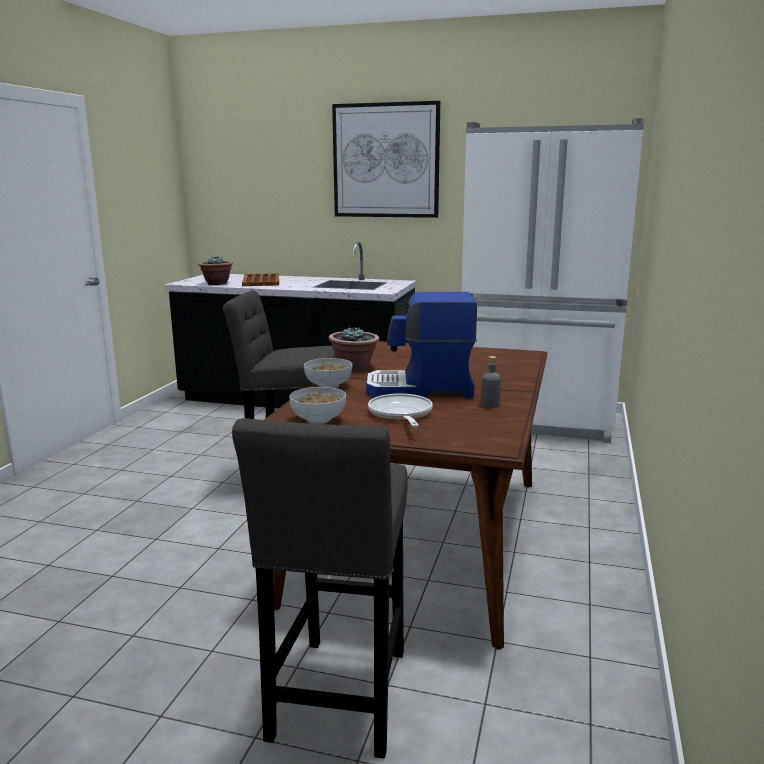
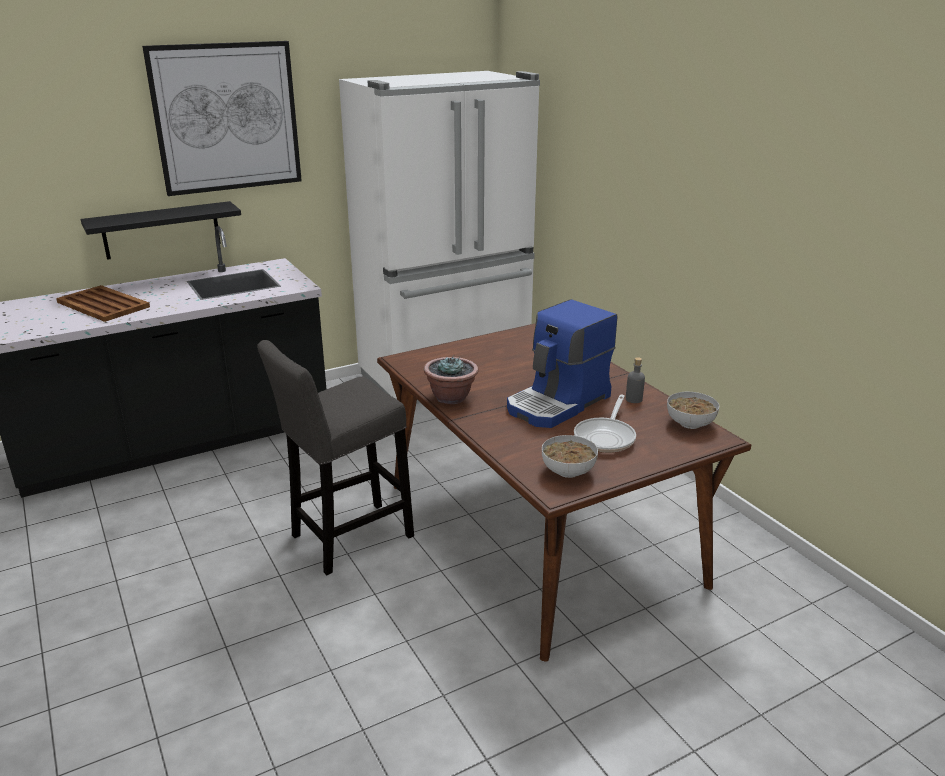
camera: 45 degrees left, 10 degrees up
potted plant [198,256,233,285] -> none
grey stool [232,418,408,759] -> none
bowl [304,358,352,388] -> bowl moved to [667,392,719,429]
frying pan [368,394,433,427] -> frying pan turned 105 degrees counterclockwise [574,394,636,453]
none -> black shelf [81,201,241,260]

